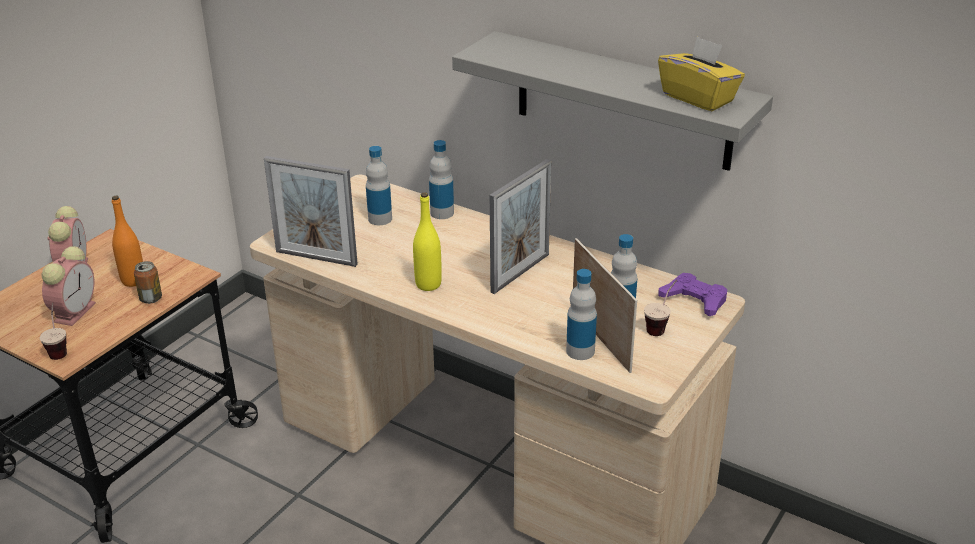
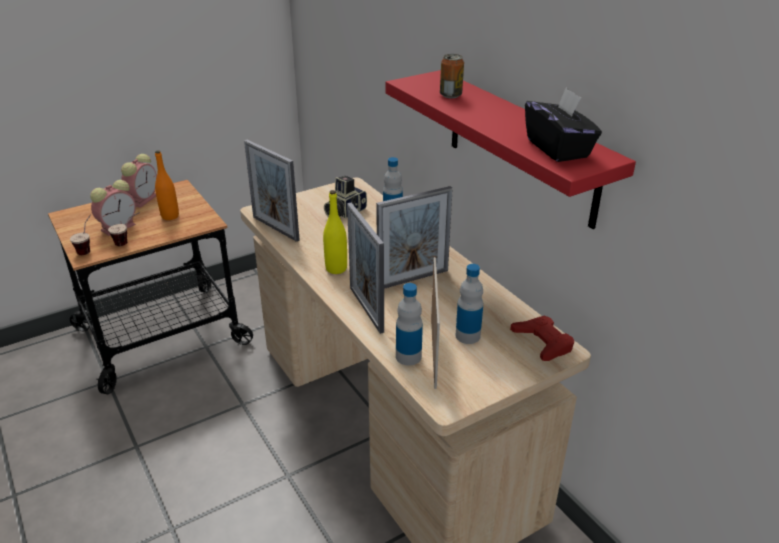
camera: 25 degrees right, 0 degrees up
can [134,261,162,304] -> can moved to [440,54,464,98]
bottle [366,146,392,225] -> camera [324,175,367,219]
grey shelf [452,31,773,171] -> red shelf [386,70,636,229]
cup [644,280,677,336] -> cup moved to [108,212,140,246]
yellow tissue box [658,36,745,111] -> black tissue box [525,87,602,162]
purple game controller [658,273,727,316] -> red game controller [510,316,574,361]
none -> picture frame [347,203,384,334]

